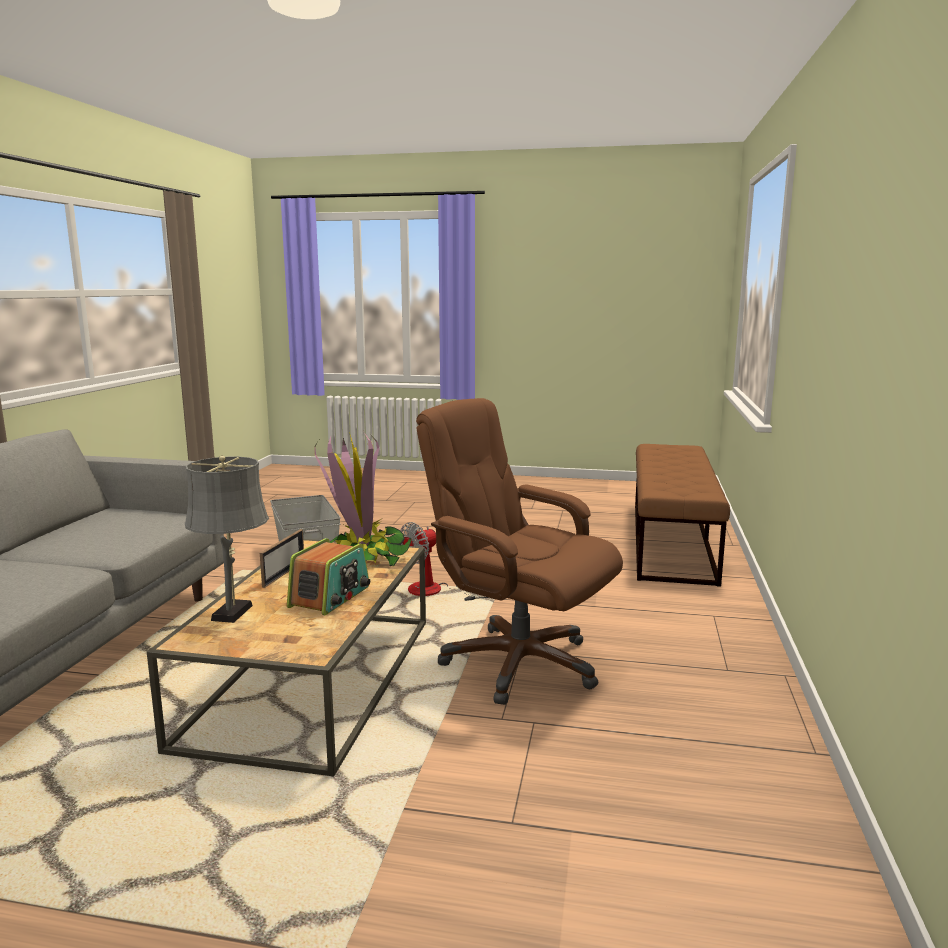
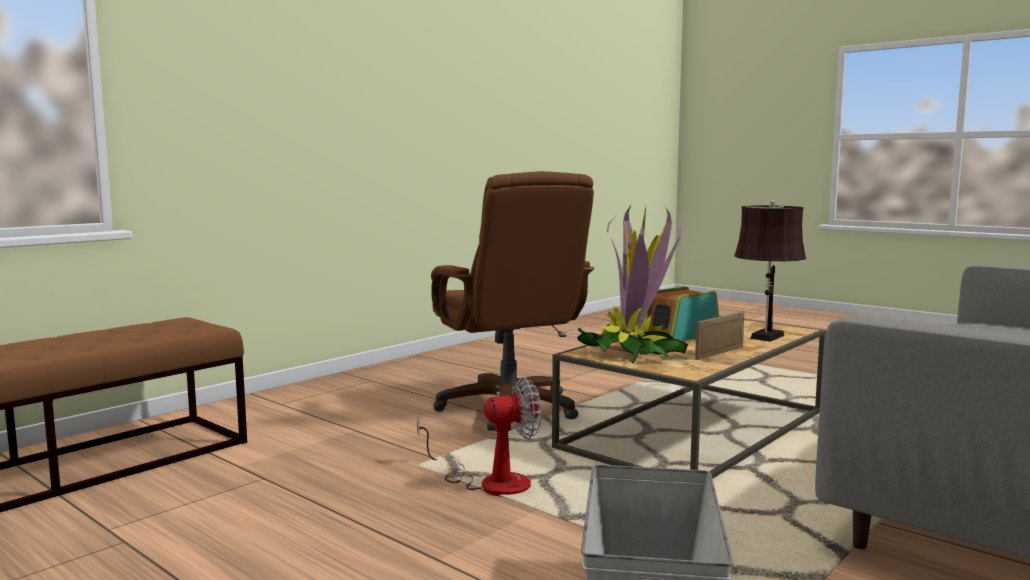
camera: 150 degrees left, 5 degrees down
grey table lamp [185,456,269,623] -> brown table lamp [734,200,806,342]

